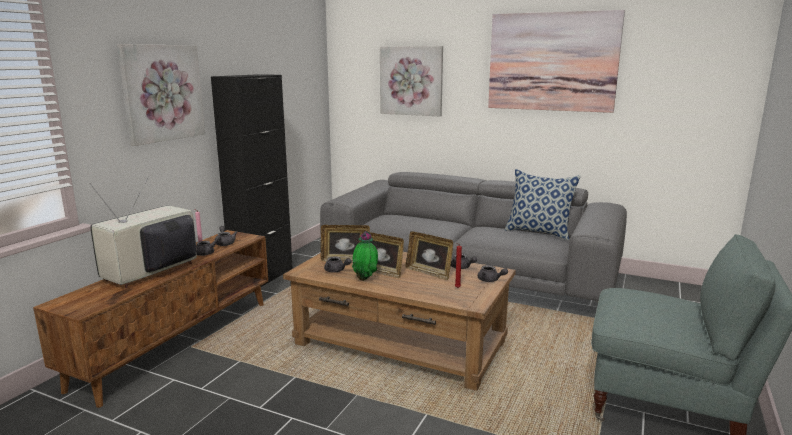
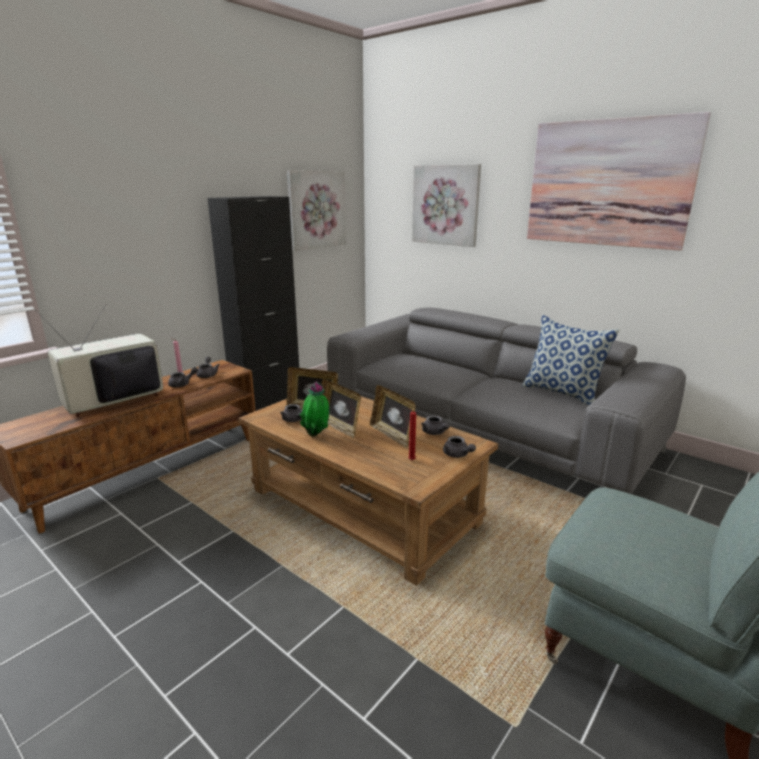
camera: 15 degrees right, 5 degrees up
picture [117,44,205,146] -> picture moved to [287,170,346,251]

